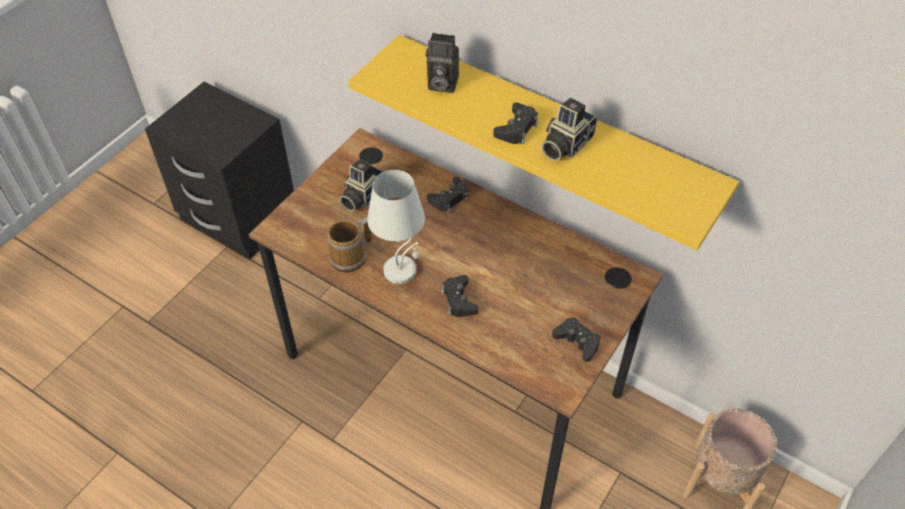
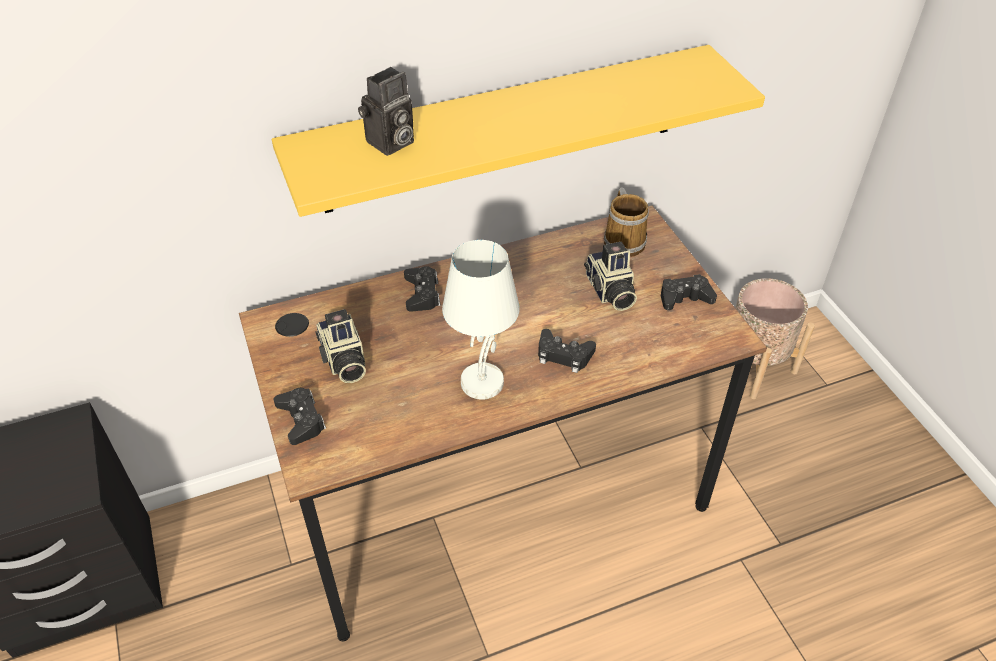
camera: 55 degrees left, 5 degrees down
mug [327,218,372,273] -> mug moved to [604,187,649,257]
black game controller [493,102,538,145] -> black game controller moved to [274,388,326,445]
camera [541,98,597,161] -> camera moved to [584,242,637,311]

